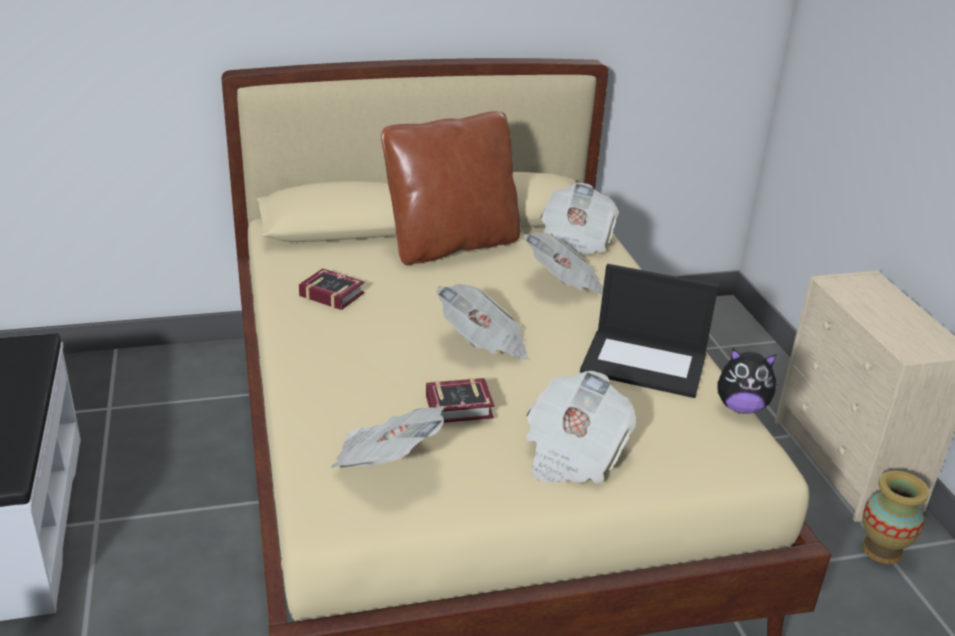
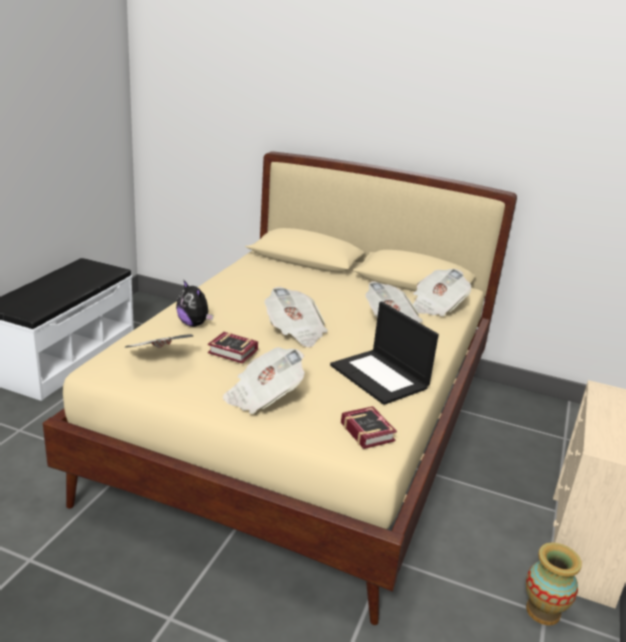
camera: 35 degrees right, 5 degrees down
book [299,268,364,310] -> book moved to [341,406,397,449]
brown pillow [381,111,521,265] -> none
plush toy [717,349,778,414] -> plush toy moved to [176,281,213,327]

